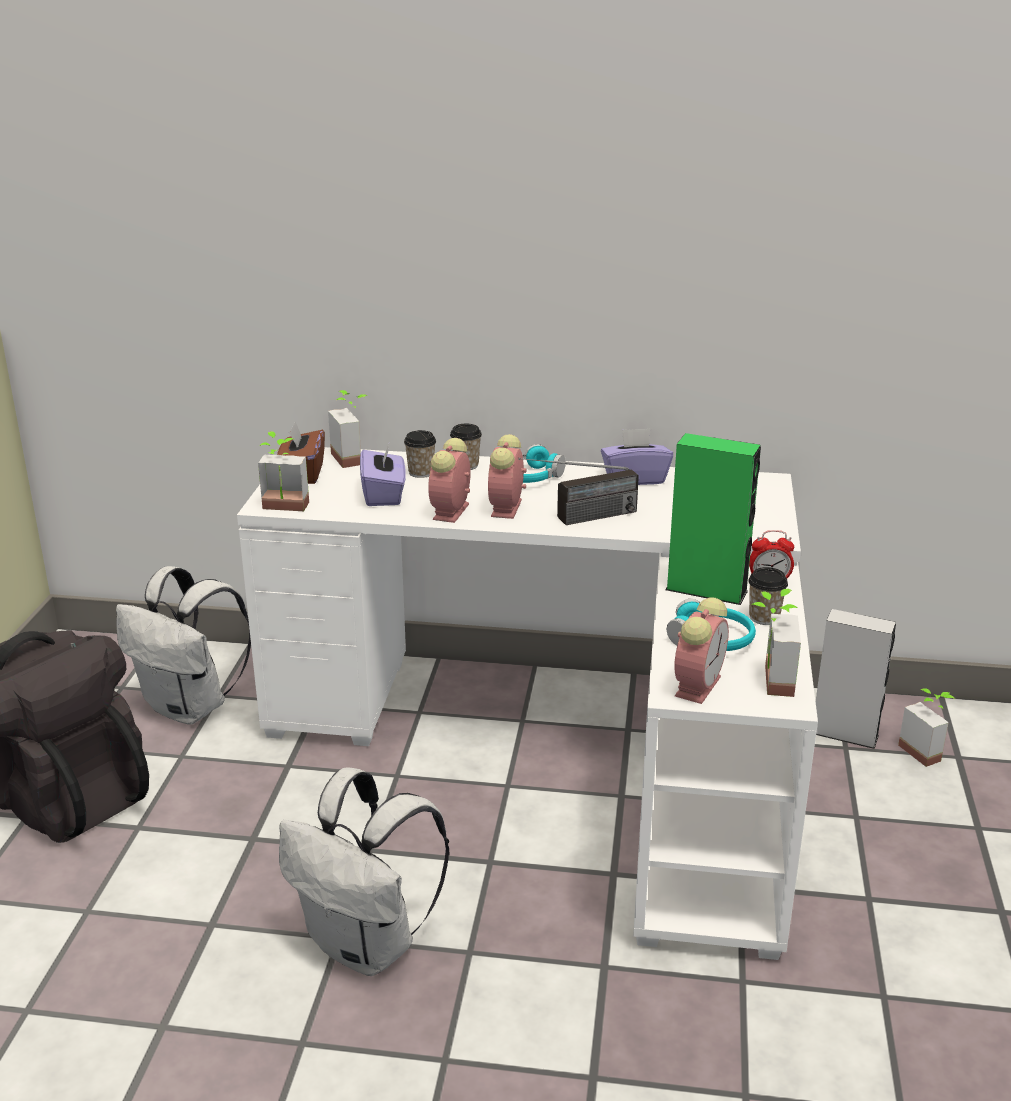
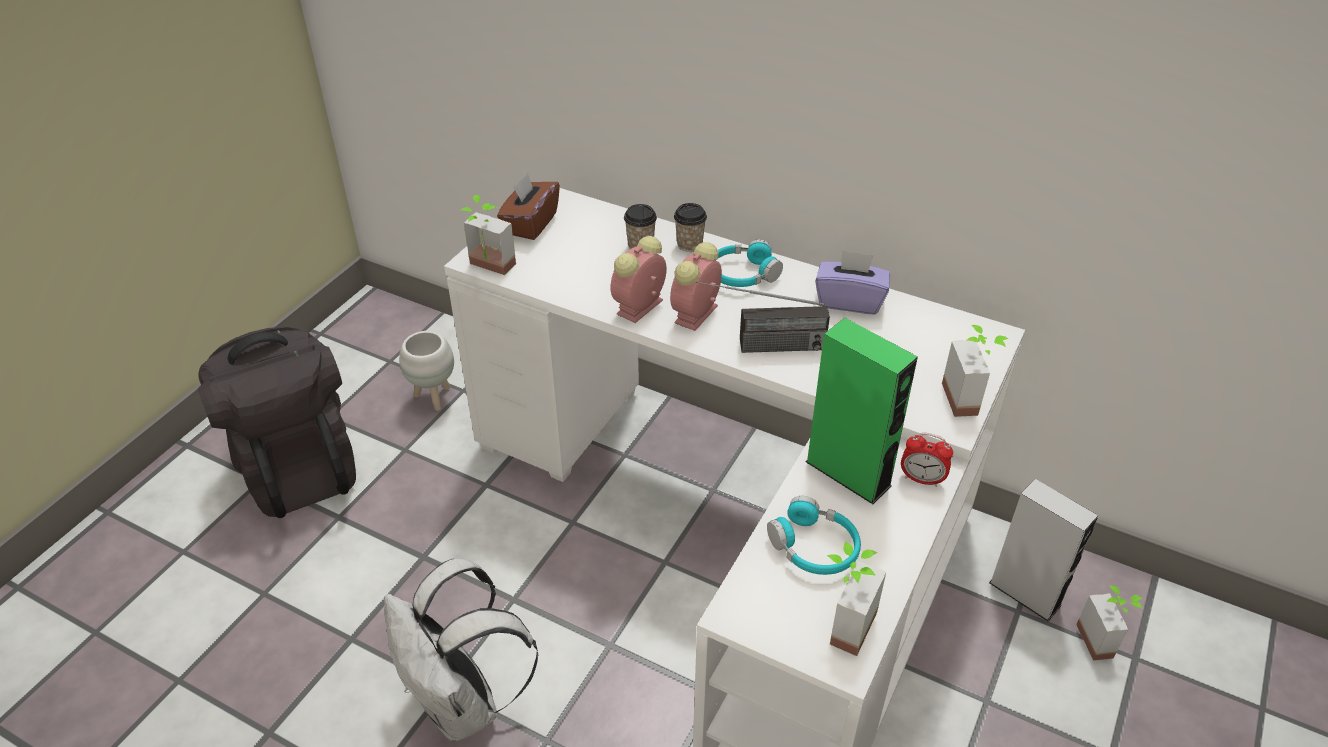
camera: 20 degrees right, 15 degrees up
white backpack [116,566,251,725] -> white planter [399,331,454,411]
potted plant [328,390,368,468] -> potted plant moved to [942,325,1009,417]
purple tissue box [360,441,406,506] -> none
alarm clock [674,597,729,704] -> none
cup [748,567,788,625] -> none

